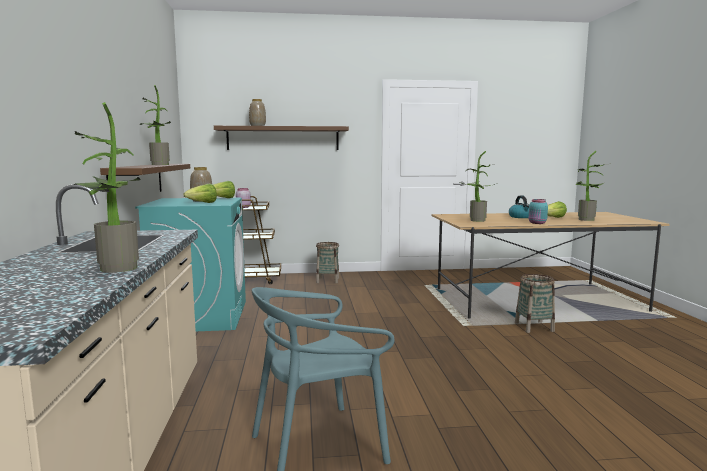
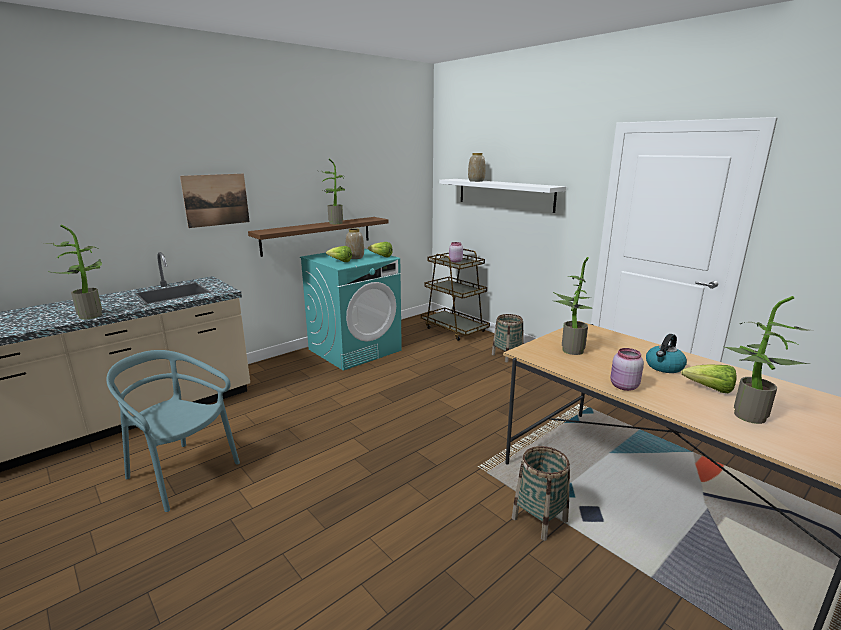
camera: 55 degrees right, 10 degrees up
brown shelf [214,126,349,150] -> white shelf [439,179,566,213]
turquoise jar [528,199,548,224] -> pink jar [610,348,644,391]
none -> picture [180,174,250,228]

